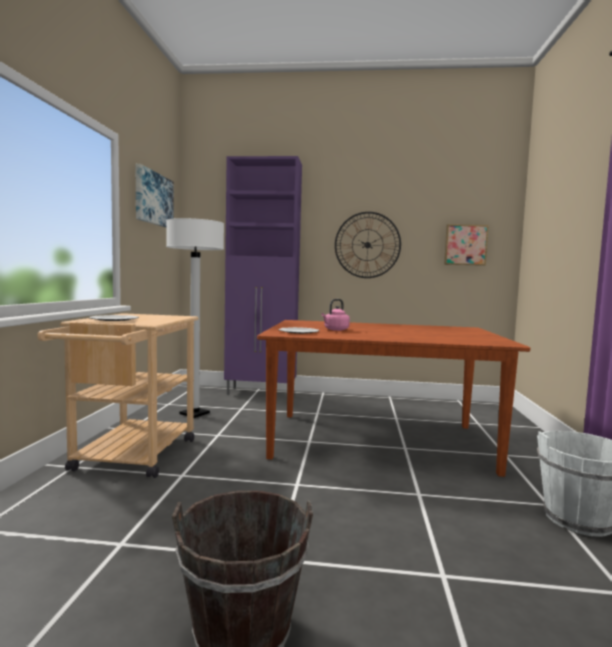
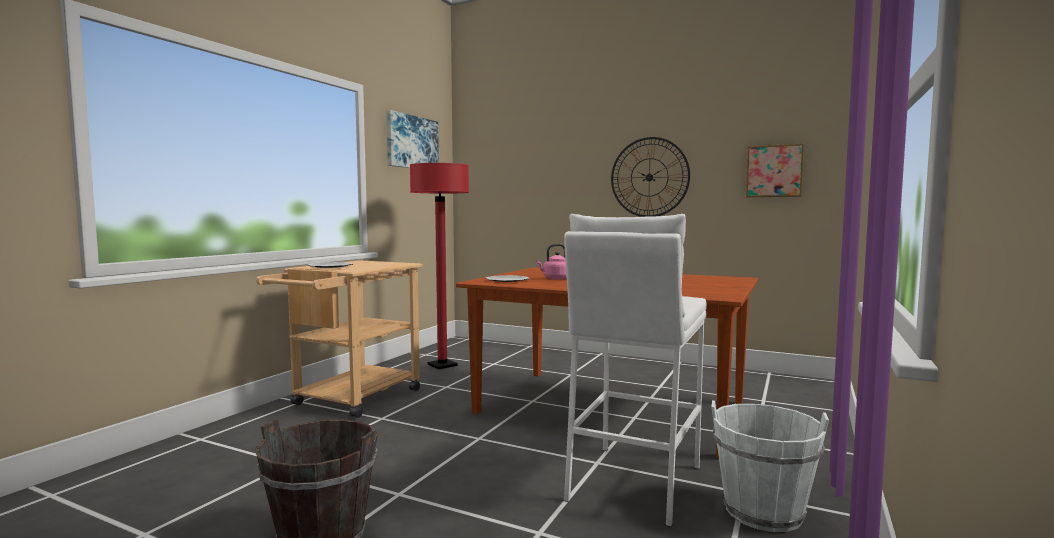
camera: 20 degrees right, 0 degrees up
white floor lamp [166,218,224,418] -> red floor lamp [410,163,469,369]
purple cabinet [224,156,302,395] -> none
none -> white stool [564,214,707,527]

